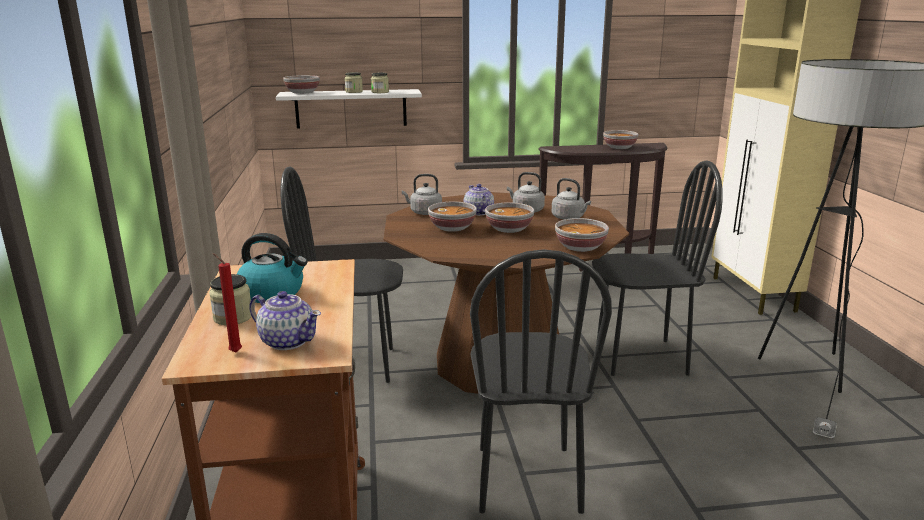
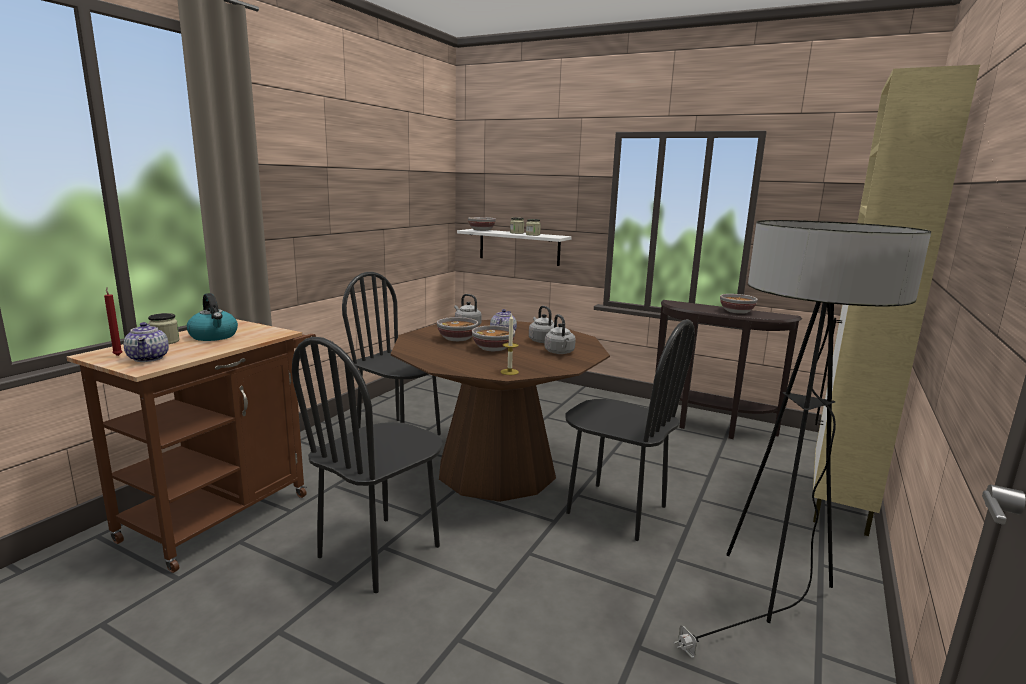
camera: 35 degrees right, 5 degrees down
bowl [555,218,609,252] -> candle [501,314,519,375]

